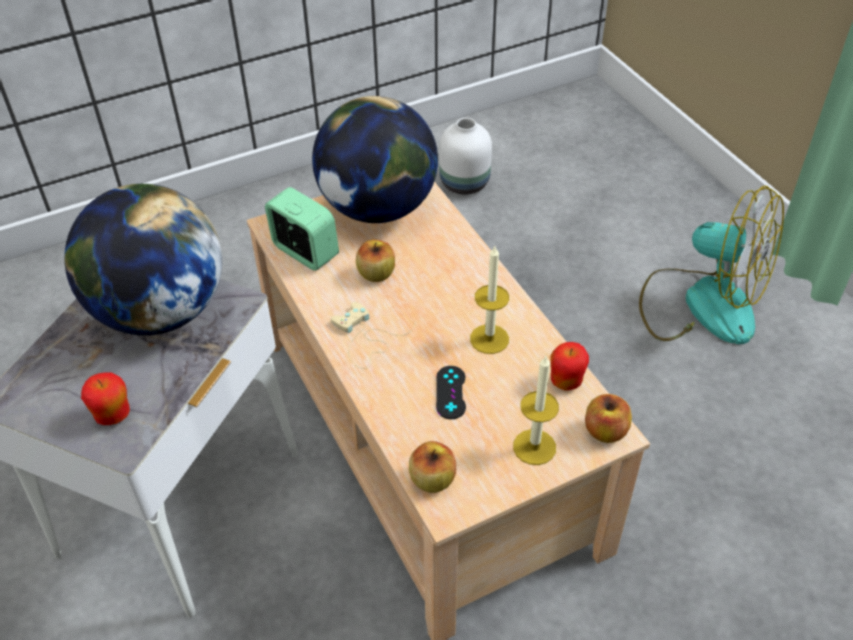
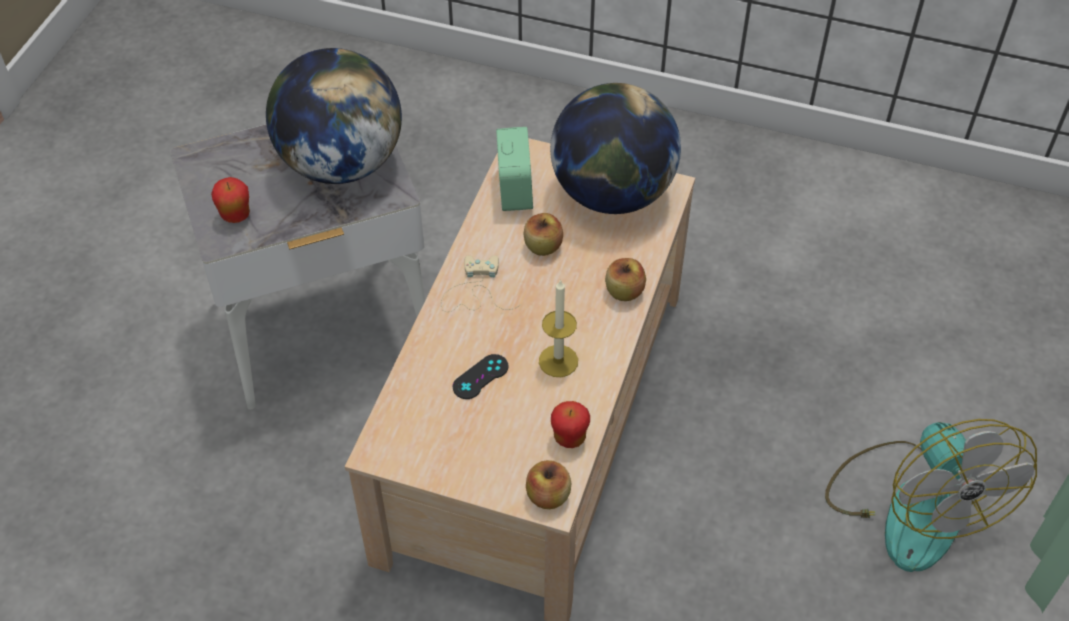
camera: 45 degrees right, 5 degrees up
apple [409,441,456,493] -> apple moved to [605,258,646,301]
white vase [439,118,492,195] -> none
candle [513,356,559,465] -> none

